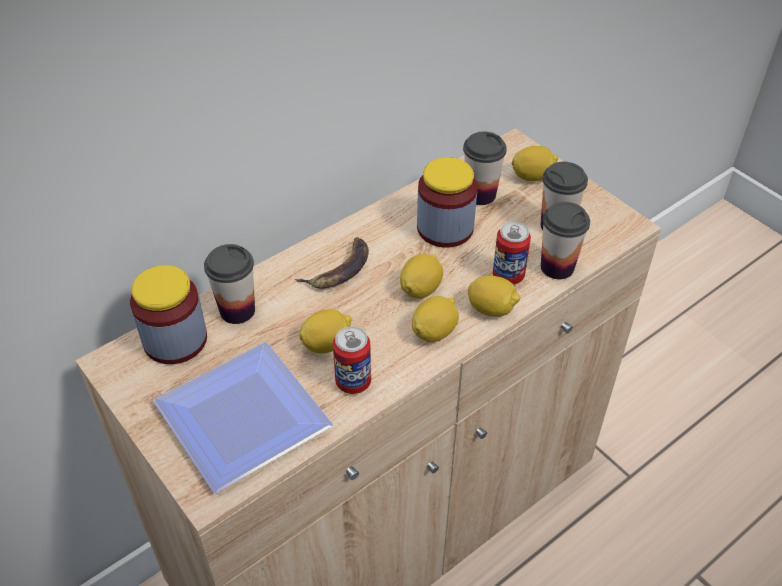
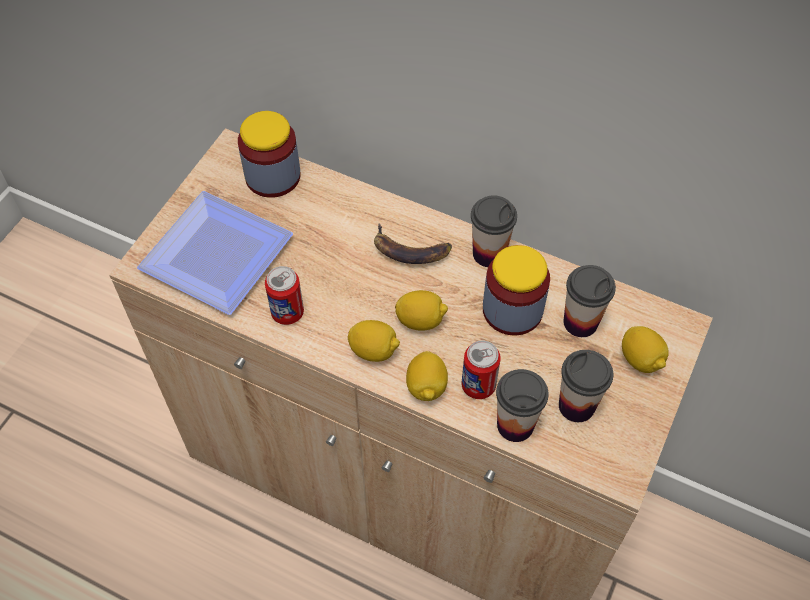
camera: 65 degrees right, 10 degrees up
cup [204,244,255,324] -> cup moved to [471,195,517,267]
lemon [299,309,352,353] -> none

